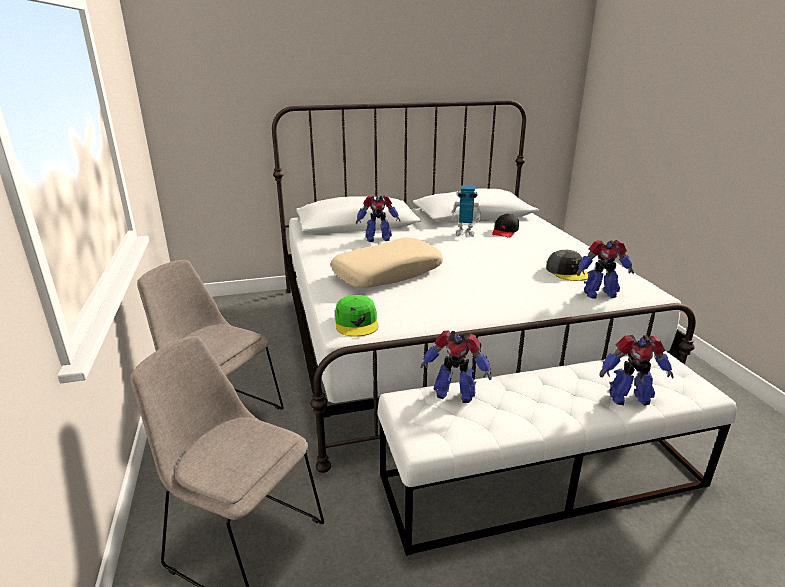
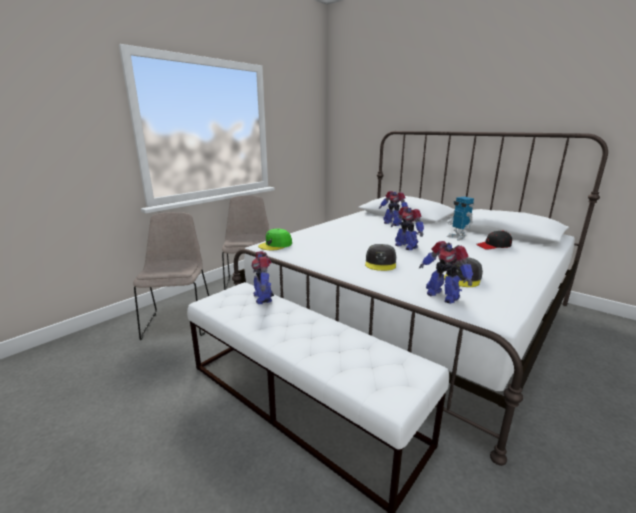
camera: 55 degrees right, 5 degrees down
beige pillow [330,237,443,288] -> none
toy robot [600,335,673,405] -> toy robot moved to [391,207,424,250]
none -> grey cap [365,244,396,271]

